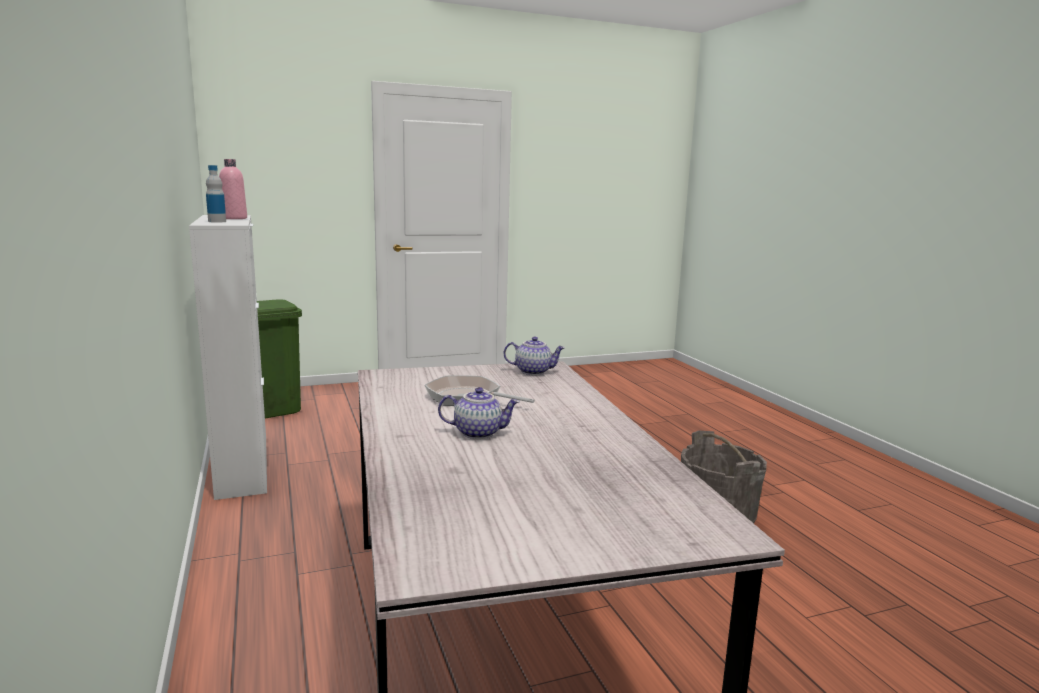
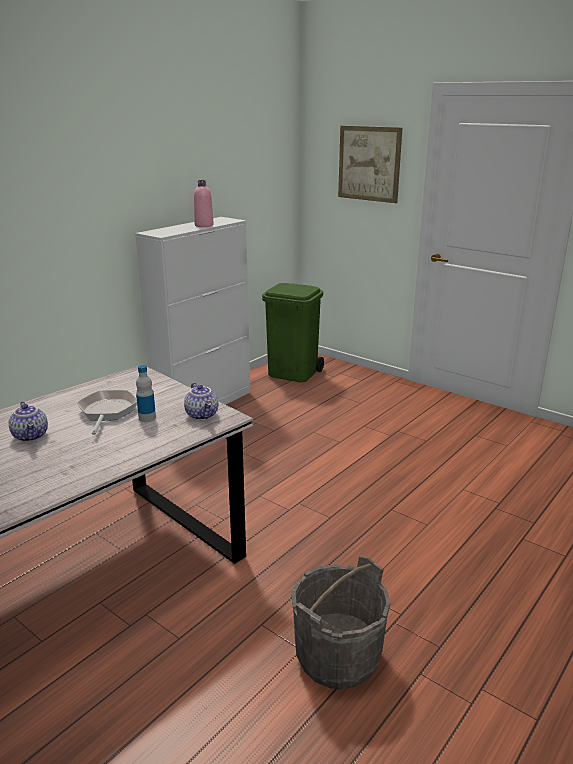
camera: 60 degrees right, 10 degrees up
bottle [206,165,226,223] -> bottle moved to [136,365,156,422]
none -> picture [338,126,402,203]

